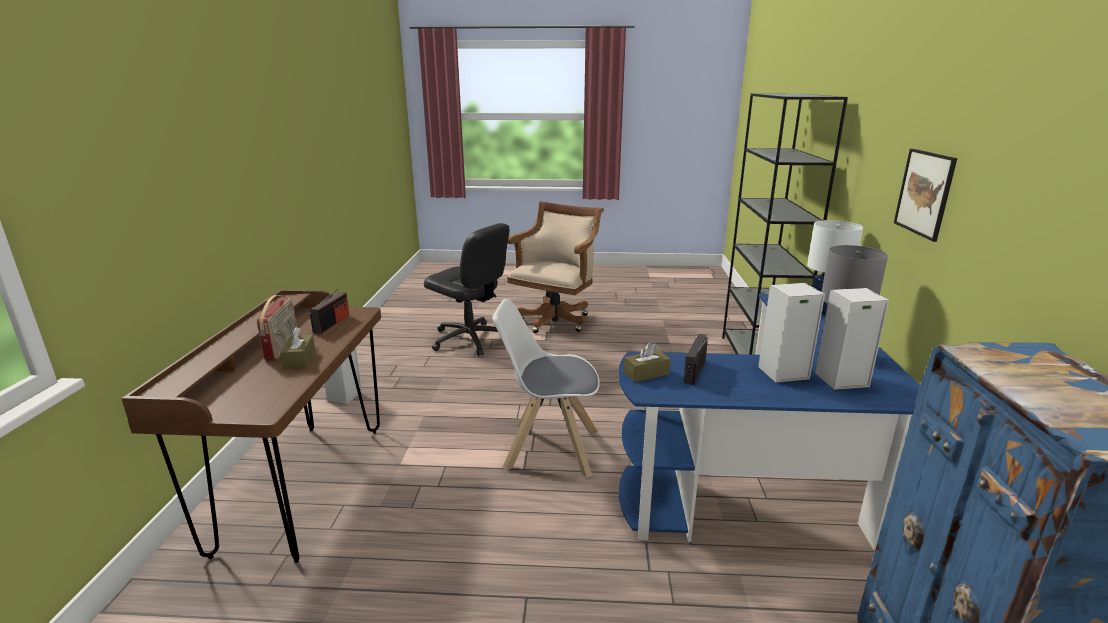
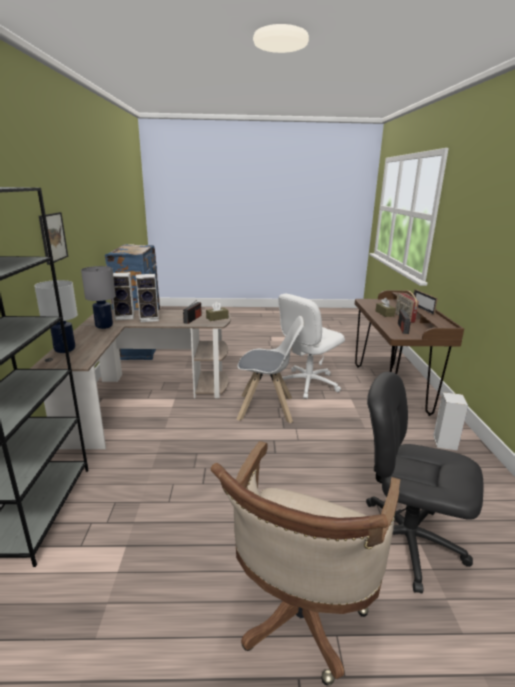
camera: 175 degrees right, 0 degrees up
blue desk [618,294,920,549] -> brown desk [30,309,231,449]
none -> white office chair [278,294,345,399]
none -> picture frame [413,289,438,315]

